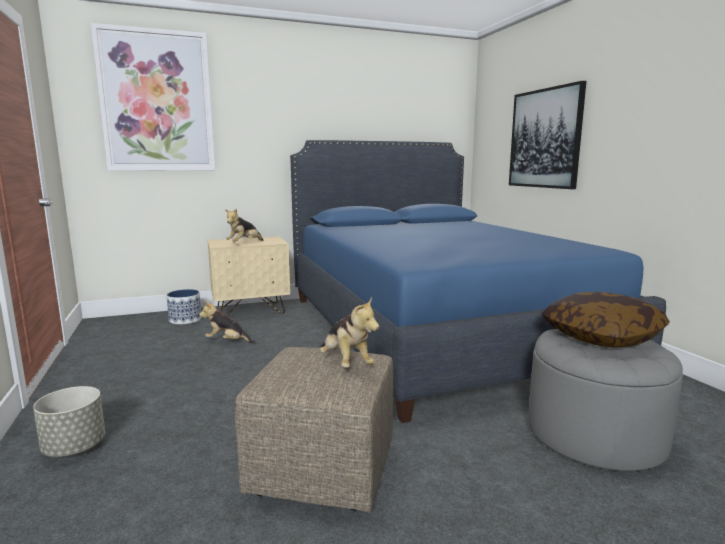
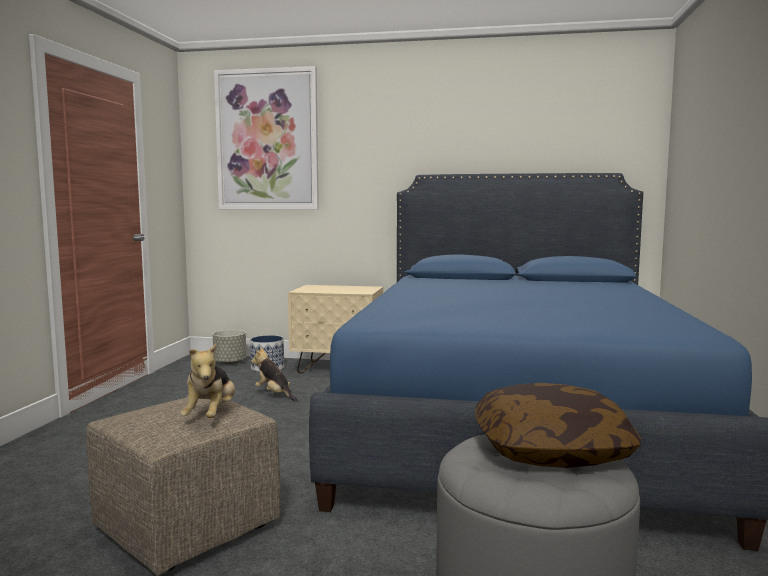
camera: 30 degrees right, 5 degrees down
grey planter [33,386,105,457] -> grey planter moved to [213,330,247,365]
plush toy [225,208,263,242] -> none
picture [509,81,586,189] -> none

